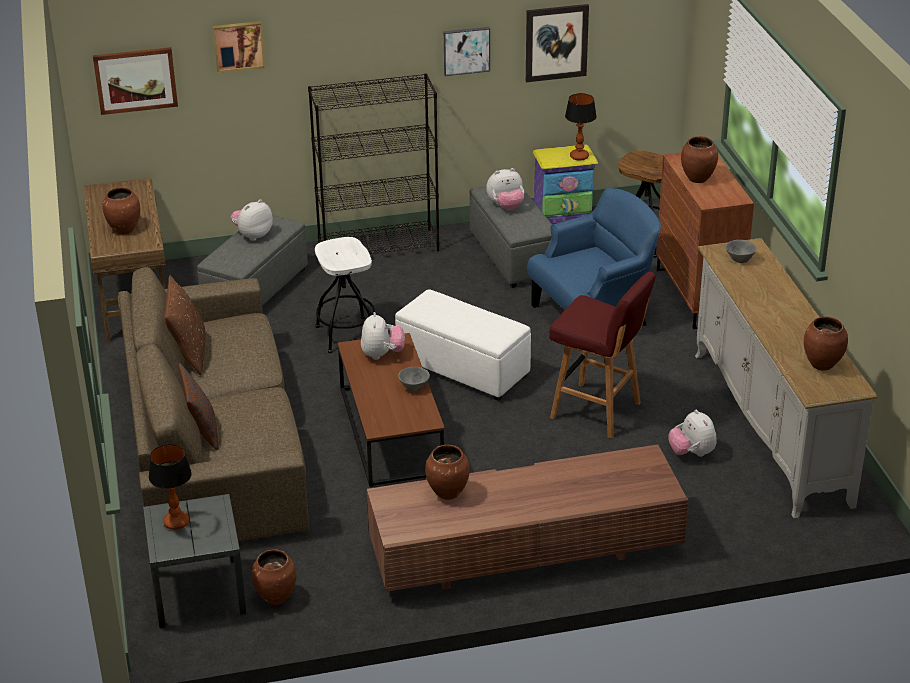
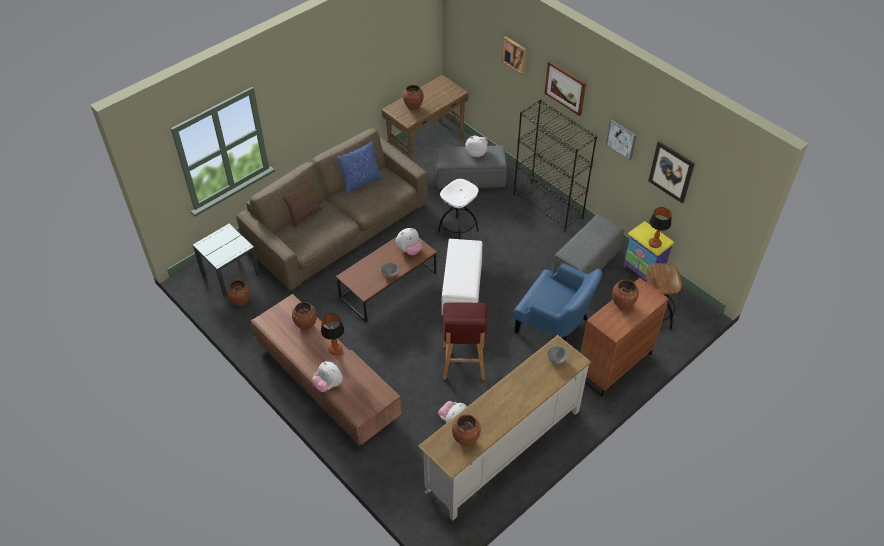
camera: 60 degrees right, 15 degrees up
picture [93,47,178,115] -> picture moved to [544,61,586,116]
table lamp [149,444,192,530] -> table lamp moved to [321,314,344,355]
brown pillow [164,275,206,376] -> blue pillow [336,141,382,194]
plush toy [486,168,524,210] -> plush toy moved to [312,361,343,392]

